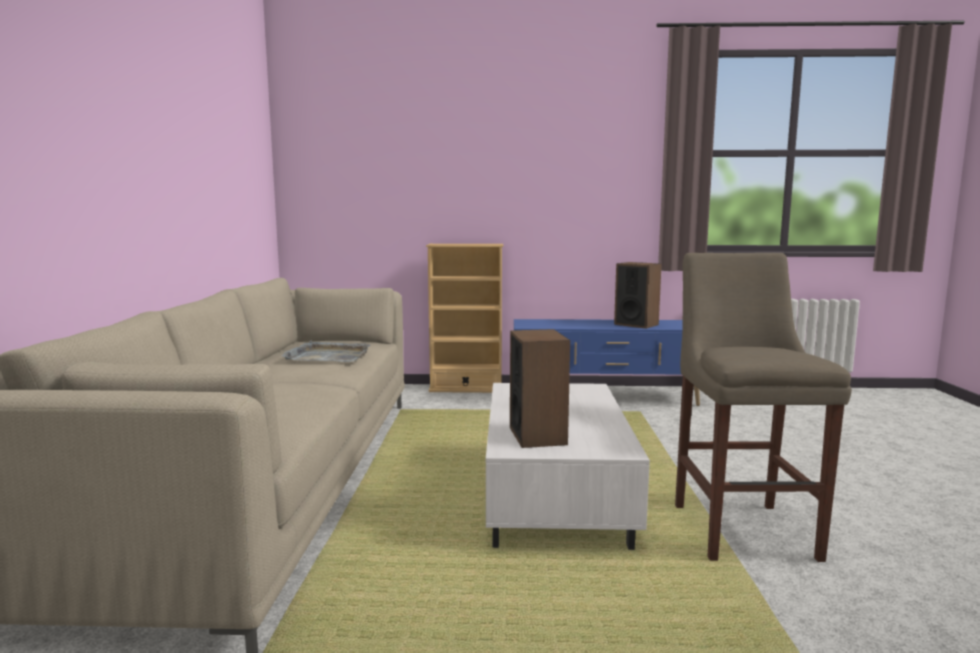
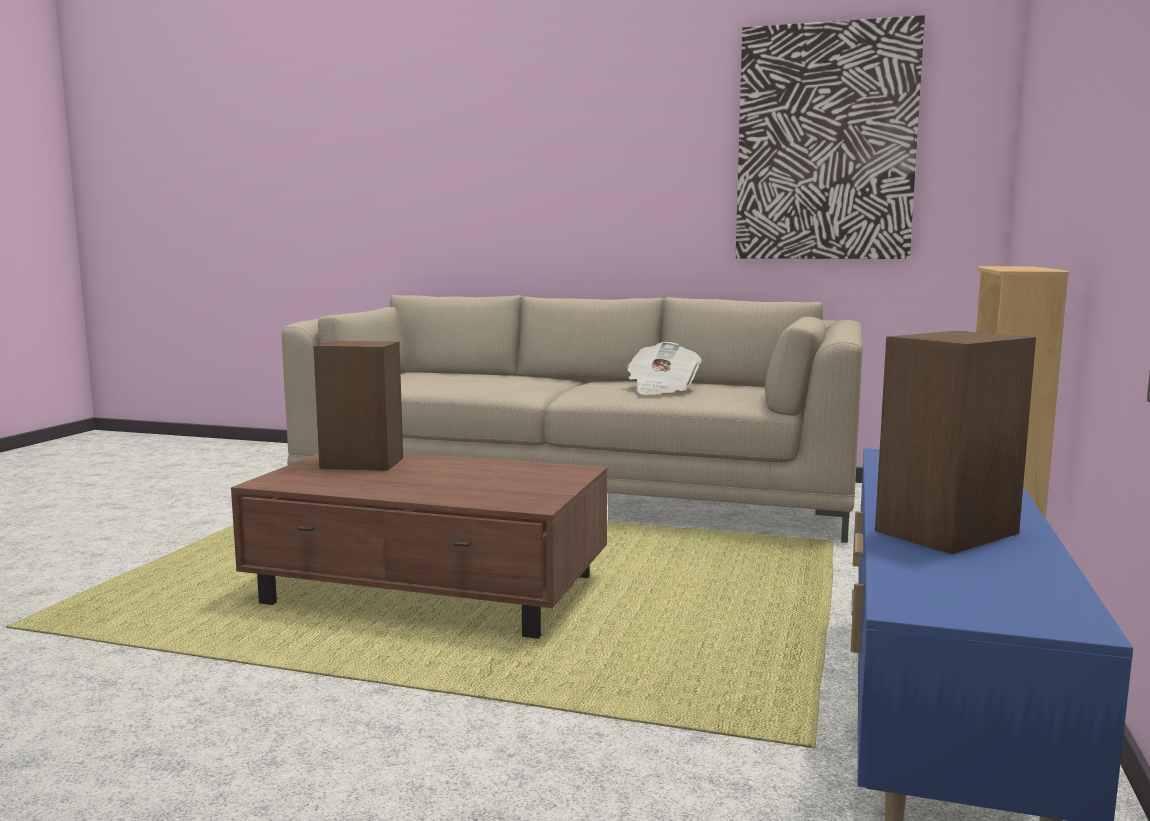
camera: 105 degrees right, 0 degrees up
grey tray [281,341,370,362] -> newspaper [627,342,702,395]
white coffee table [486,383,650,550] -> brown coffee table [231,453,607,639]
beige stool [675,253,852,562] -> none
none -> picture [736,15,925,259]

